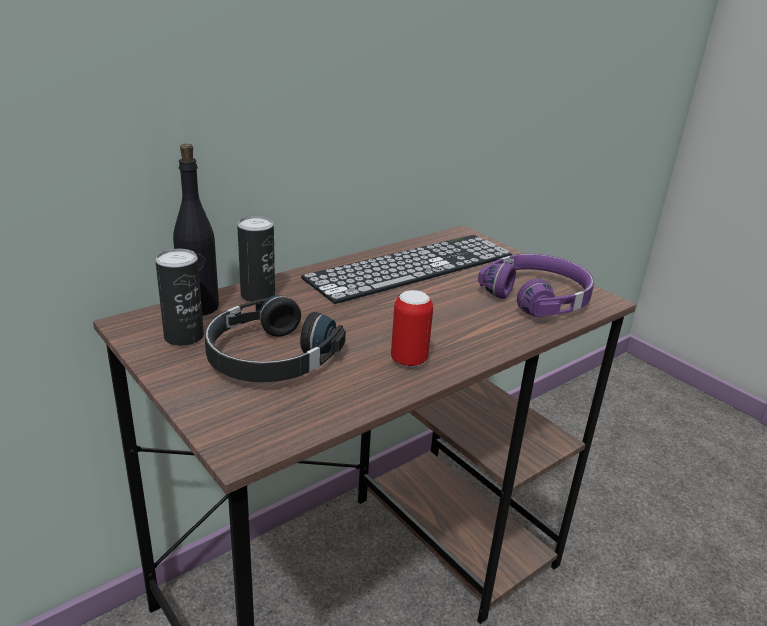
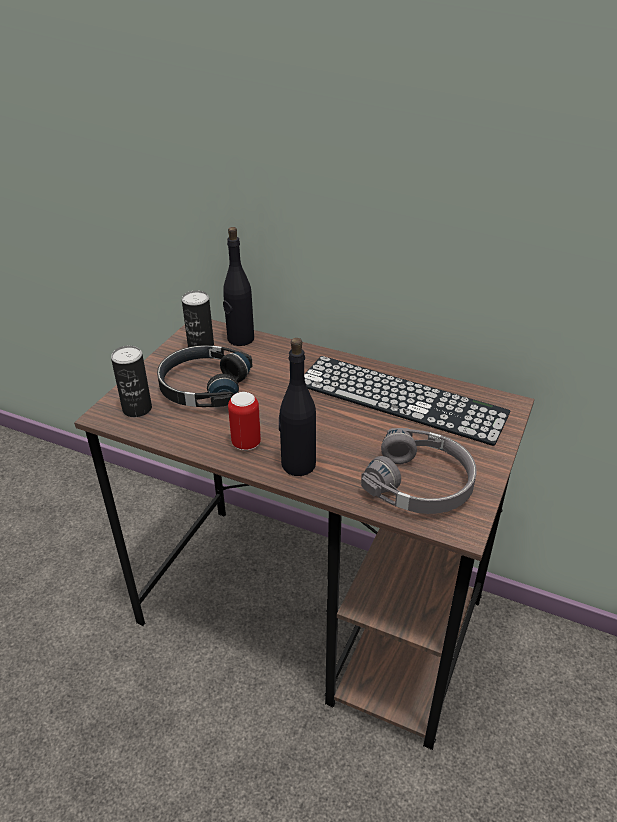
camera: 65 degrees right, 10 degrees up
can [237,216,275,302] -> can moved to [111,346,152,417]
purple headphones [478,254,594,317] -> grey headphones [361,428,477,514]
none -> black bottle [279,338,316,476]

